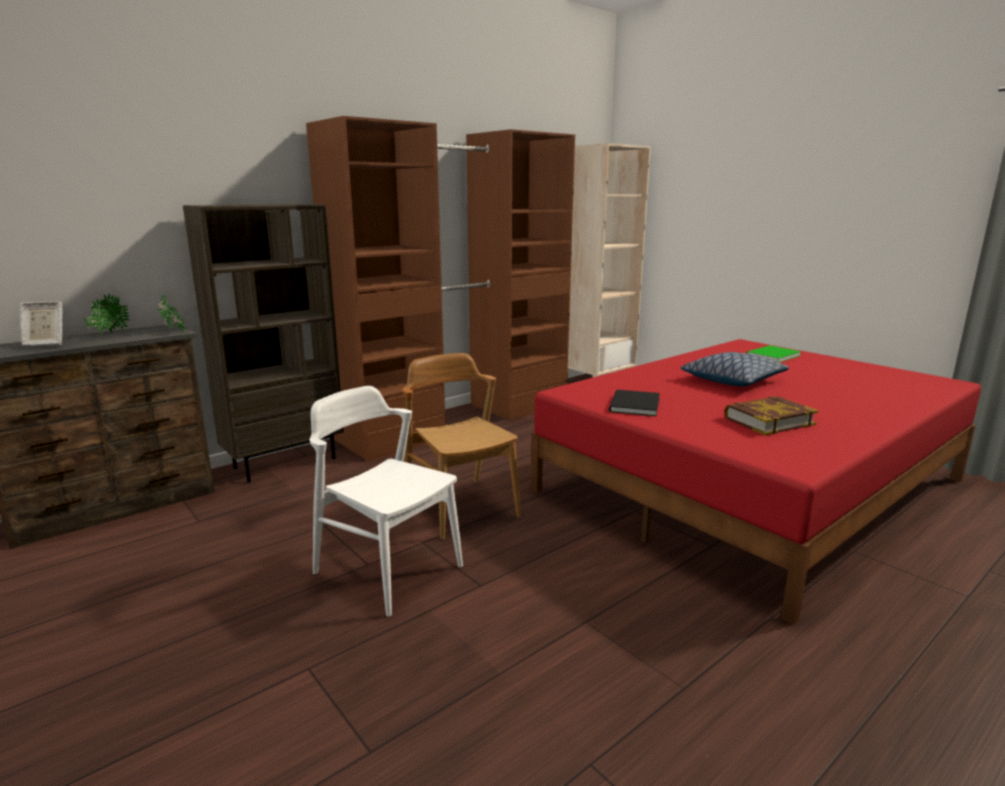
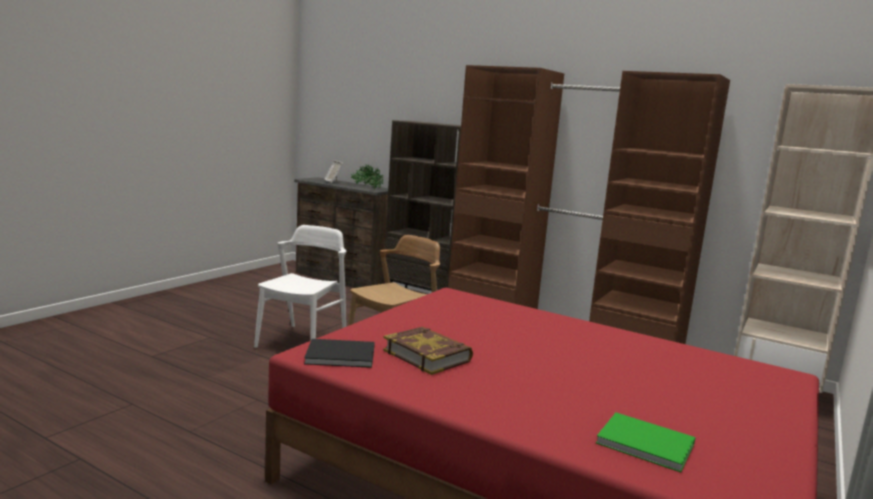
camera: 70 degrees right, 5 degrees down
black book [609,390,660,416] -> black book moved to [304,339,375,368]
pillow [681,352,789,387] -> none
green book [746,345,801,362] -> green book moved to [596,413,695,472]

